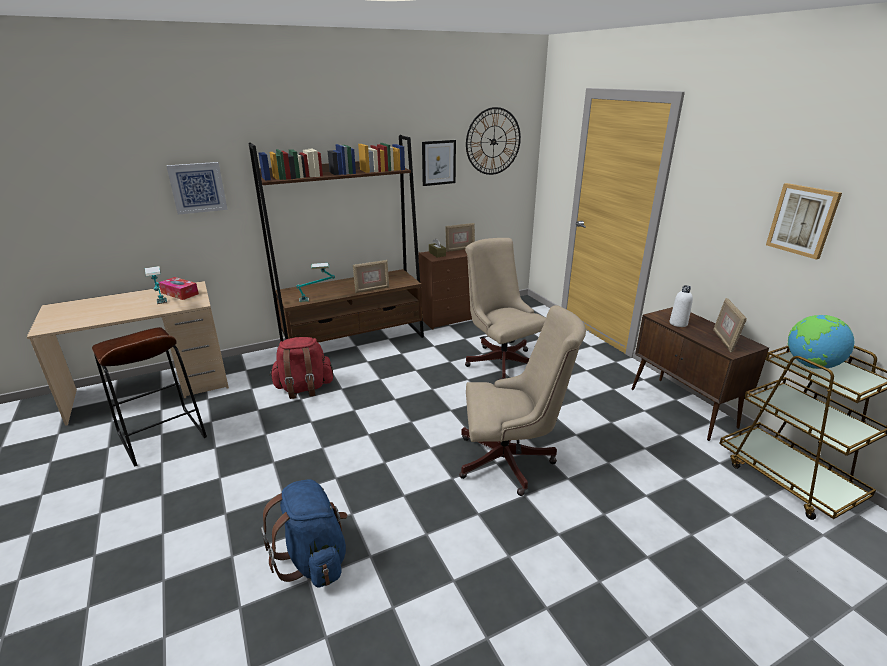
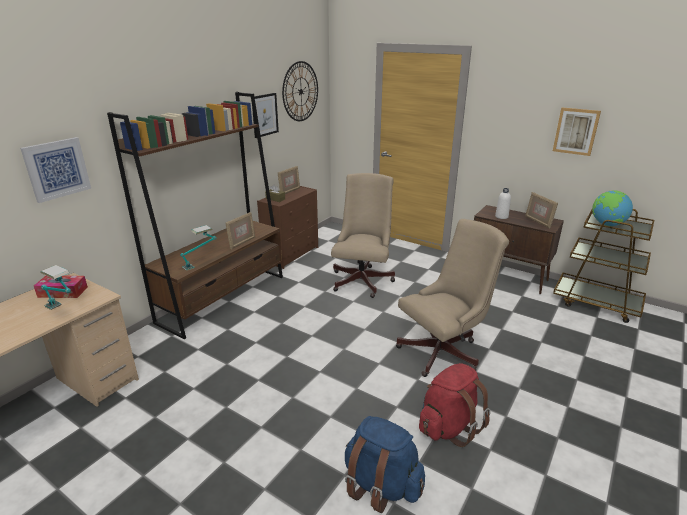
camera: 30 degrees left, 0 degrees up
brown stool [92,327,207,467] -> none
red backpack [269,337,333,399] -> red backpack moved to [419,363,490,447]
beige office chair [465,238,546,380] -> beige office chair turned 75 degrees clockwise [331,173,395,298]

